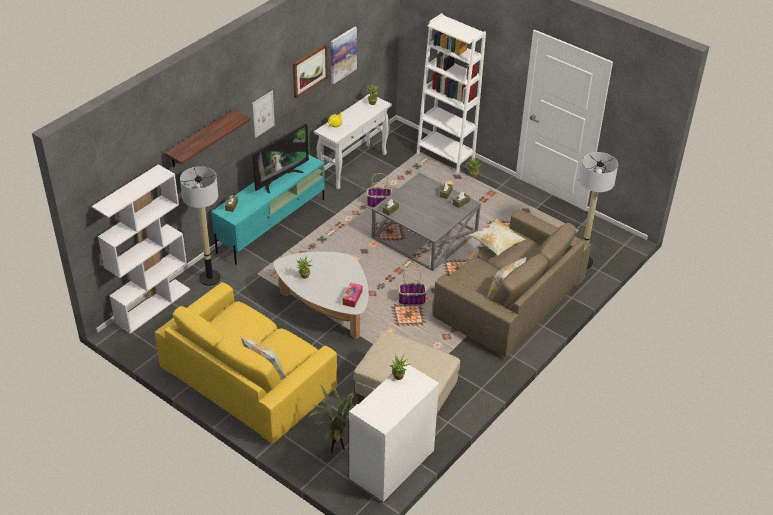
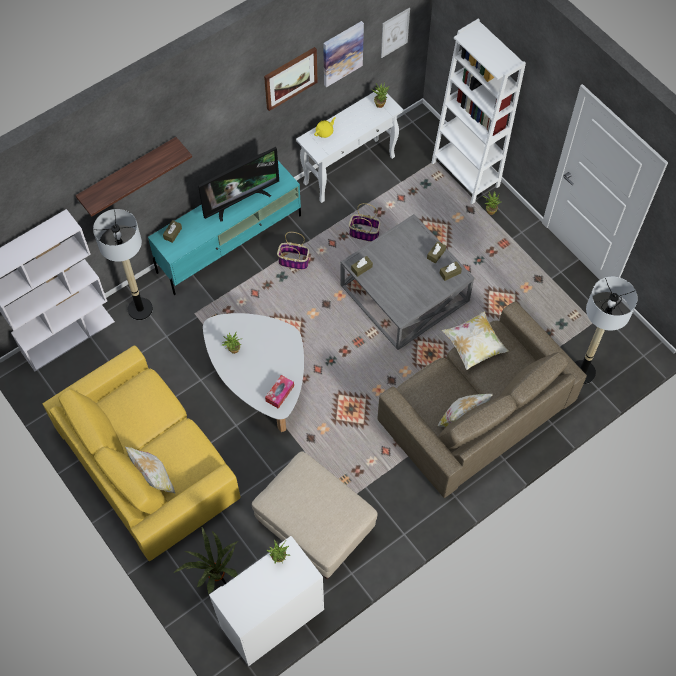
camera: 15 degrees right, 20 degrees up
picture [252,91,275,138] -> picture moved to [381,8,410,58]
basket [398,268,427,305] -> basket moved to [277,232,309,270]

